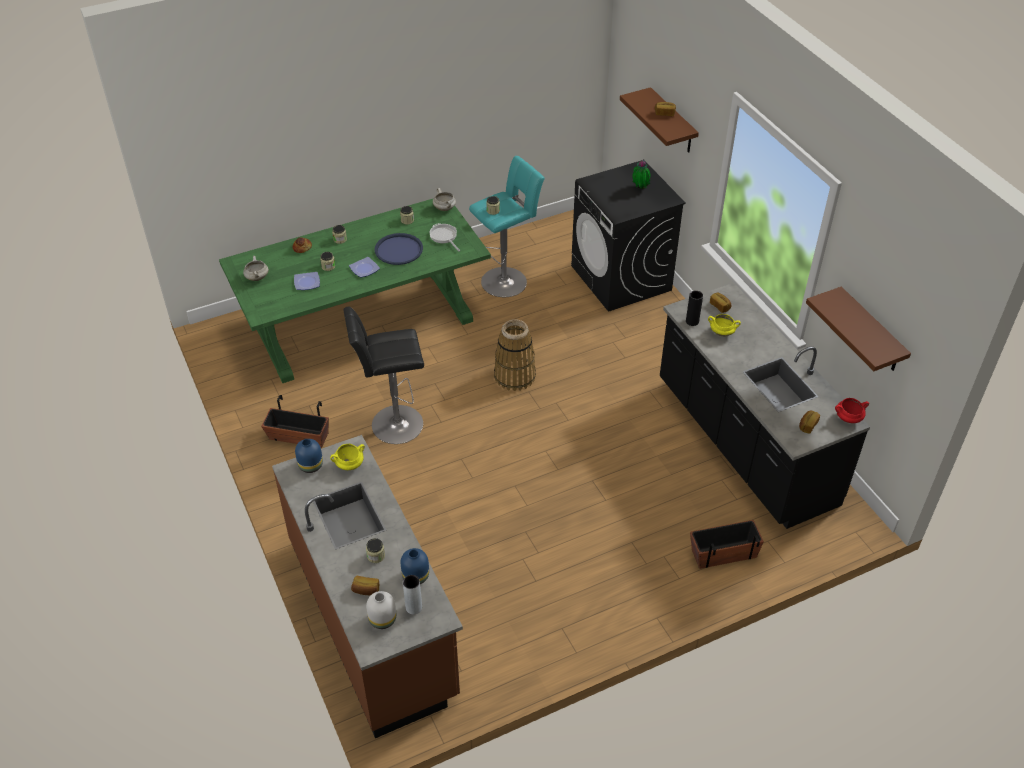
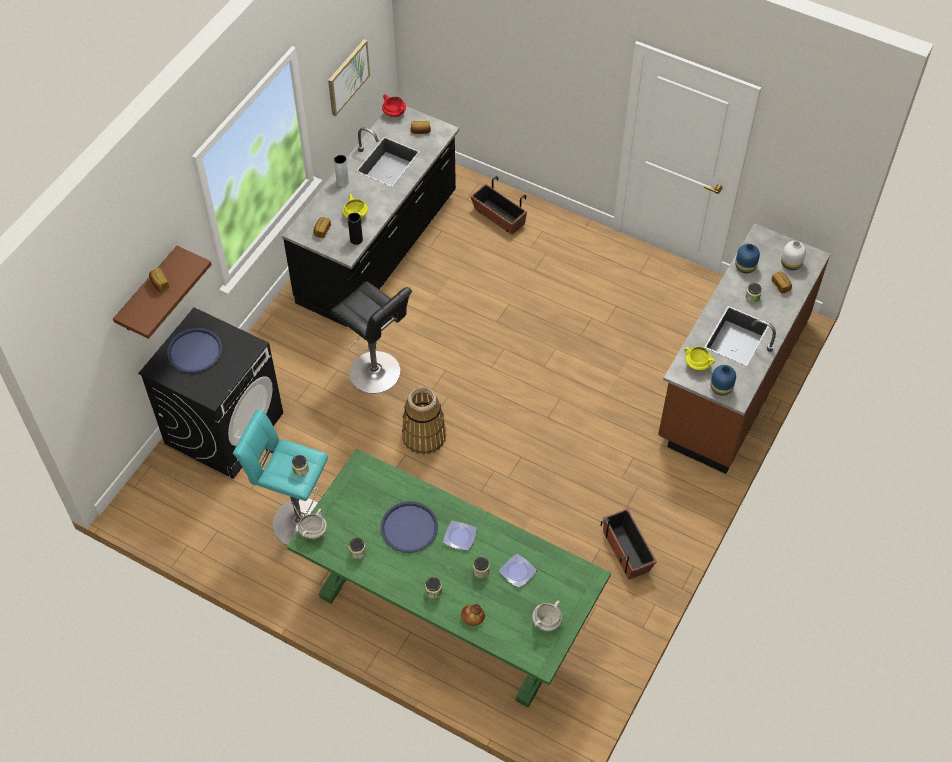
camera: 125 degrees left, 10 degrees up
black stool [343,306,424,444] -> black stool moved to [331,281,412,393]
grey vase [403,575,422,614] -> grey vase moved to [334,155,349,187]
frying pan [430,223,460,252] -> none
potted plant [633,159,650,189] -> blue tray [167,328,222,373]
brown shelf [806,287,911,371] -> picture [328,39,370,116]

